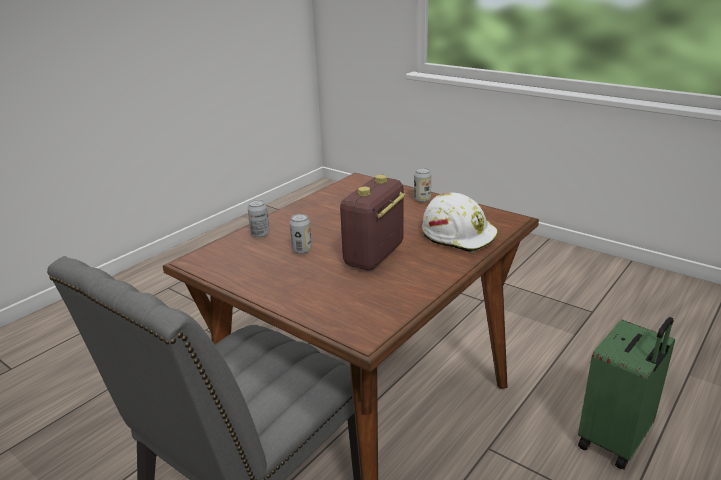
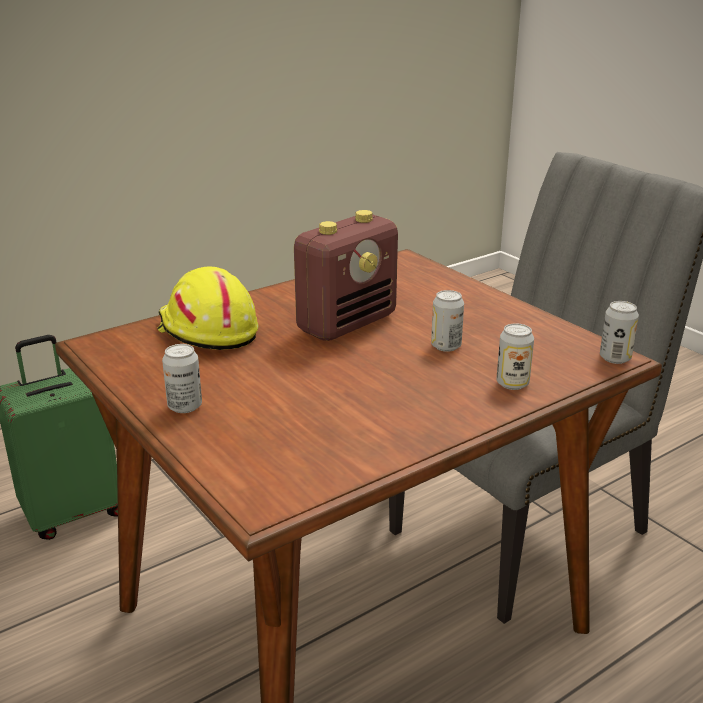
camera: 165 degrees left, 0 degrees up
white hard hat [422,193,498,253] -> yellow hard hat [157,267,258,350]
none -> can [600,301,639,364]

